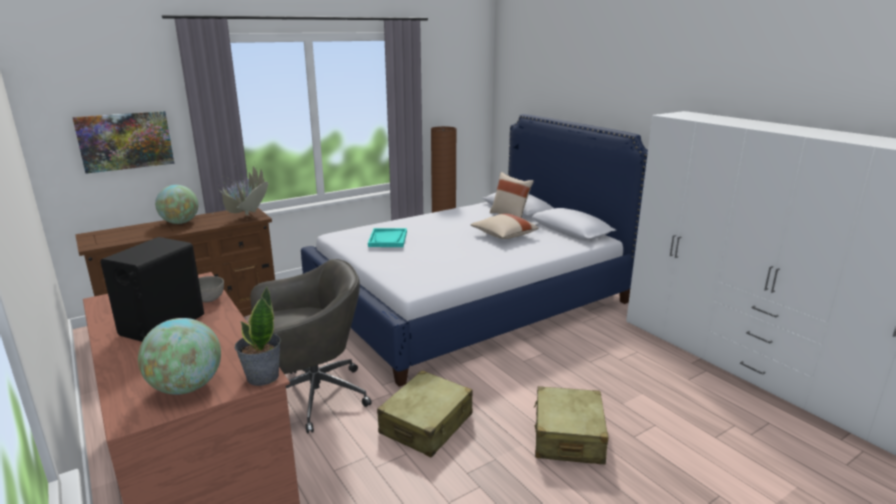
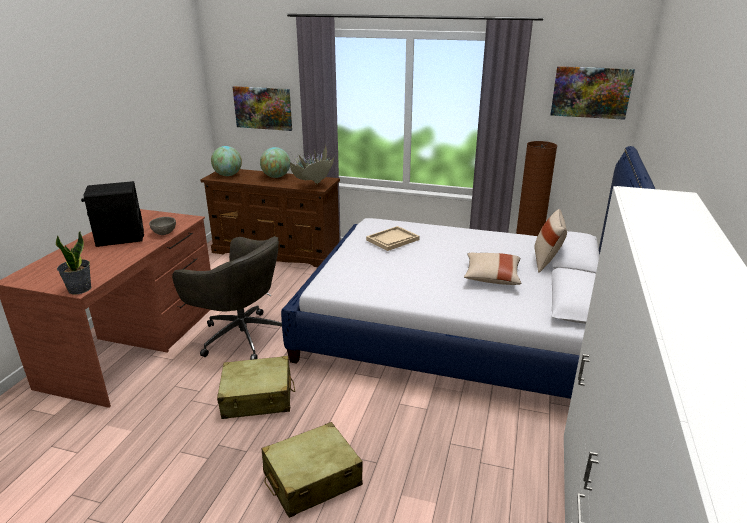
camera: 50 degrees right, 5 degrees up
globe [138,318,221,395] -> globe moved to [211,146,242,176]
turquoise tray [368,228,407,247] -> beige tray [366,226,420,251]
none -> picture [551,66,635,120]

